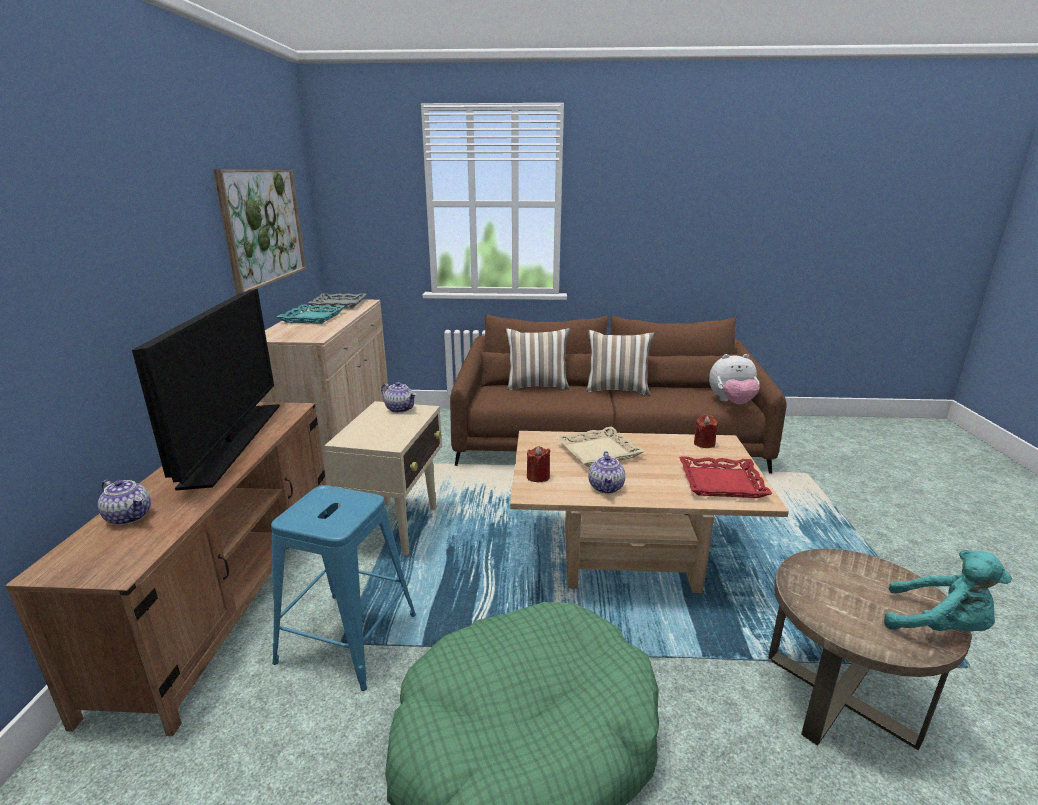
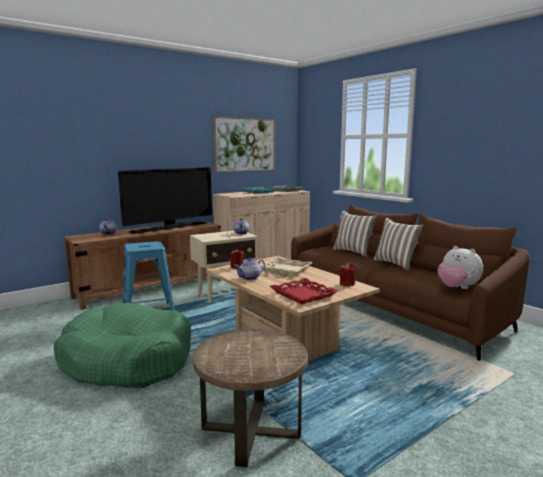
camera: 50 degrees right, 10 degrees down
turquoise plush toy [884,550,1012,631] -> none

